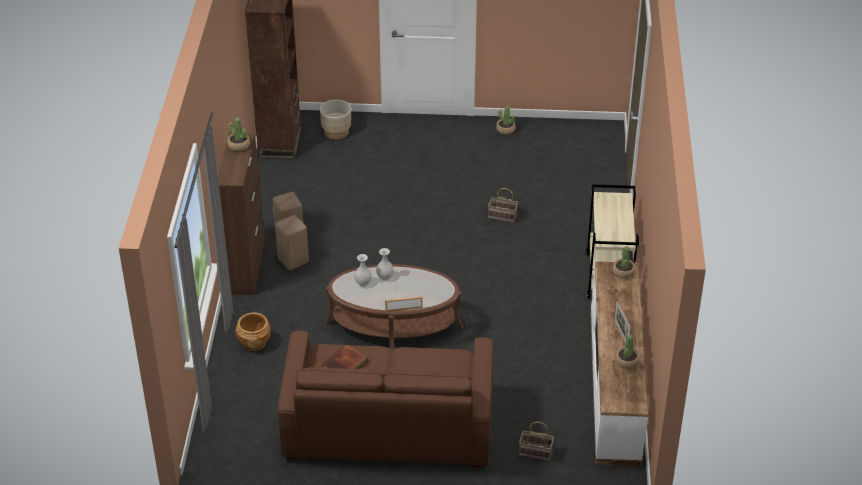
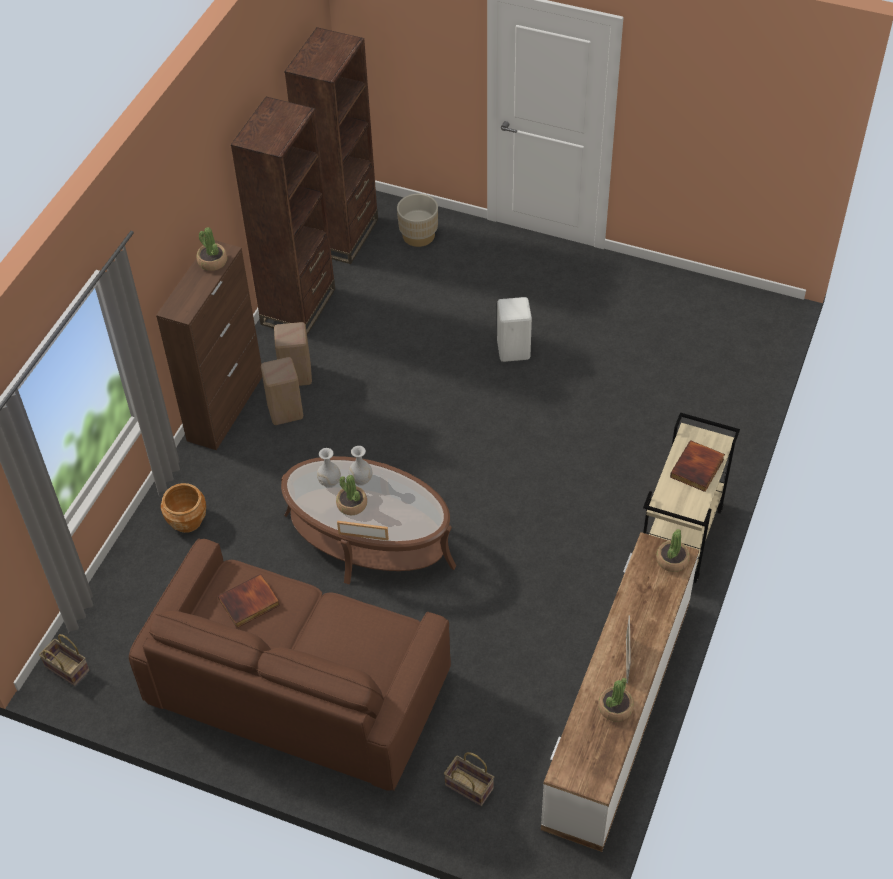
camera: 20 degrees right, 10 degrees up
basket [488,188,518,223] -> basket moved to [39,634,89,686]
potted plant [496,106,516,135] -> potted plant moved to [336,475,367,515]
none -> brown bookcase [231,97,335,335]
none -> white stool [497,297,532,362]
none -> book [670,440,725,492]

